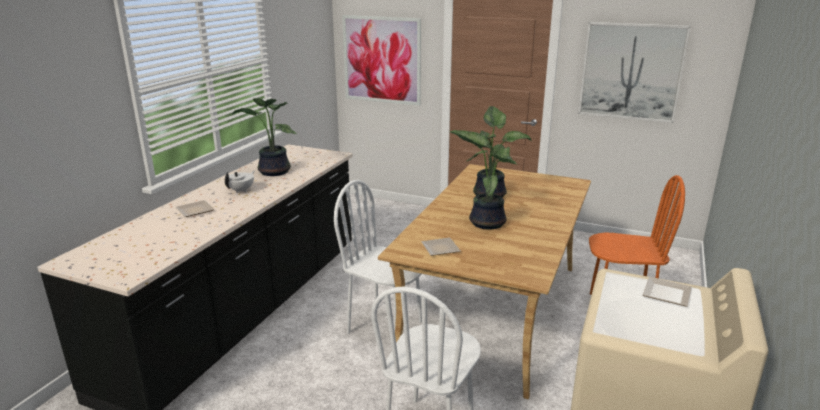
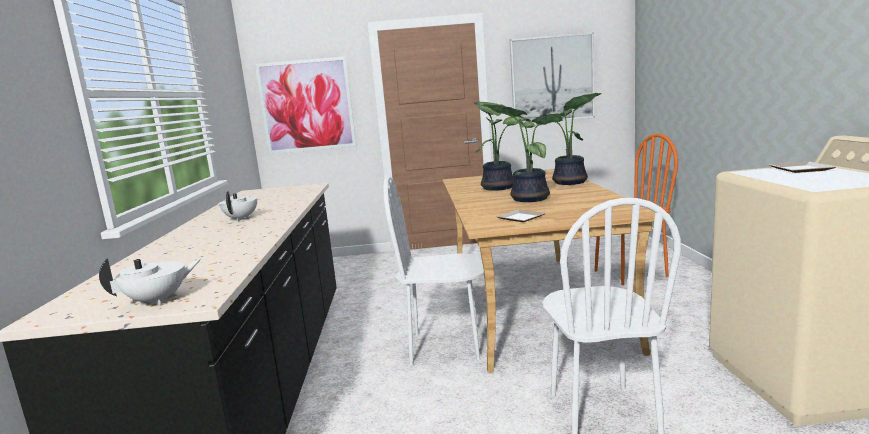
camera: 25 degrees left, 10 degrees down
plate [176,200,214,217] -> none
potted plant [232,98,297,176] -> potted plant moved to [536,93,602,185]
none -> white teapot [99,258,201,306]

